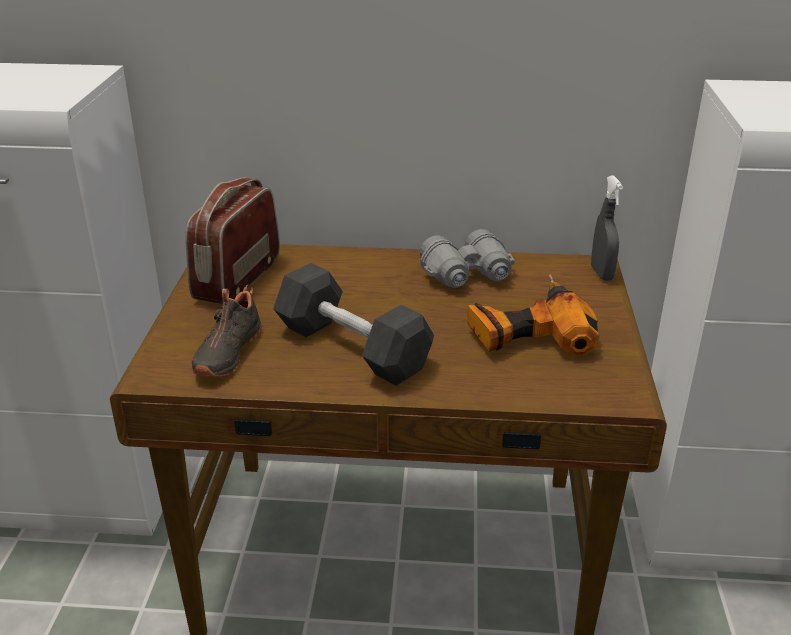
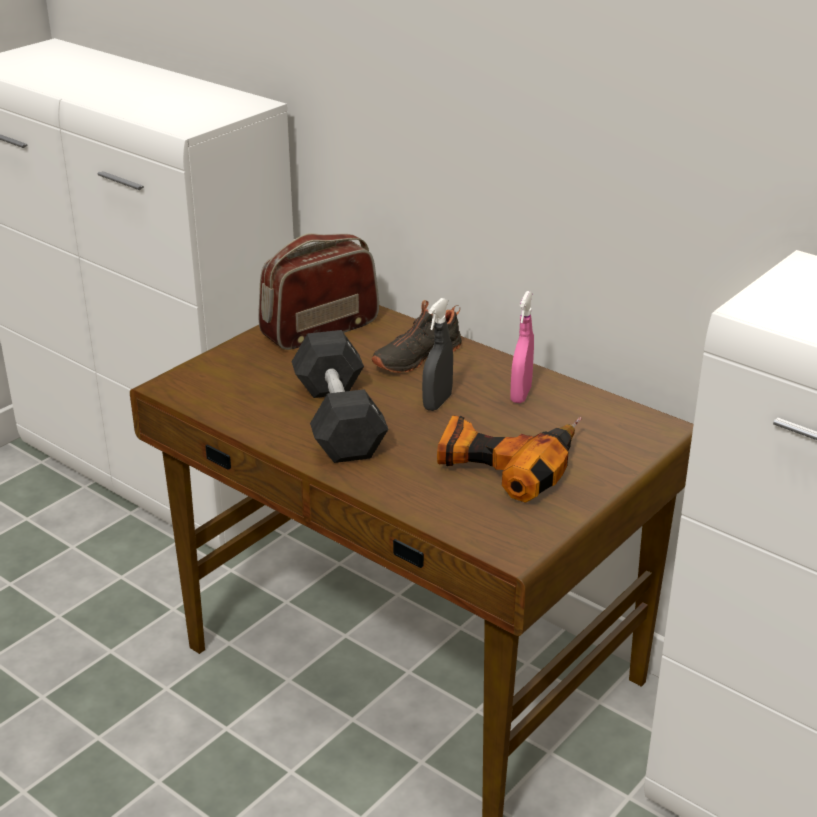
camera: 35 degrees right, 0 degrees up
black shoe [192,283,262,377] -> black shoe moved to [372,300,462,373]
grey binoculars [420,229,515,288] -> pink spray bottle [510,291,534,403]
grey spray bottle [591,175,623,281] -> grey spray bottle moved to [422,298,453,411]

